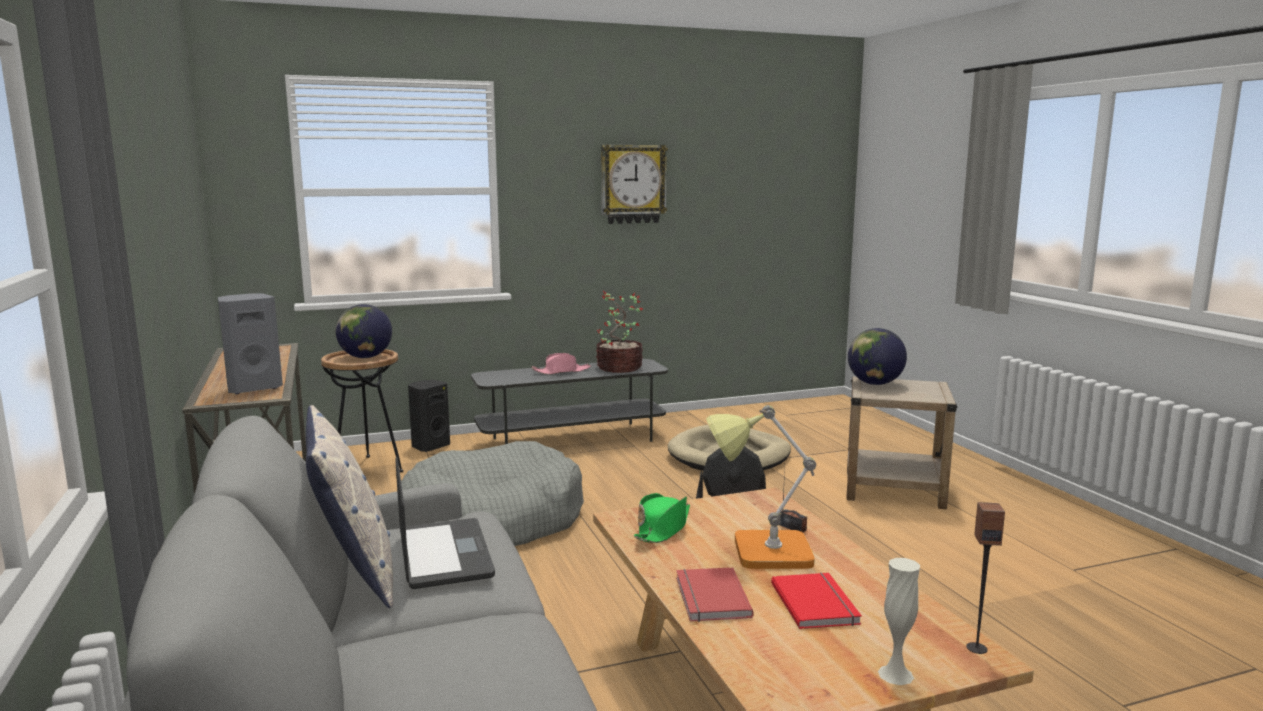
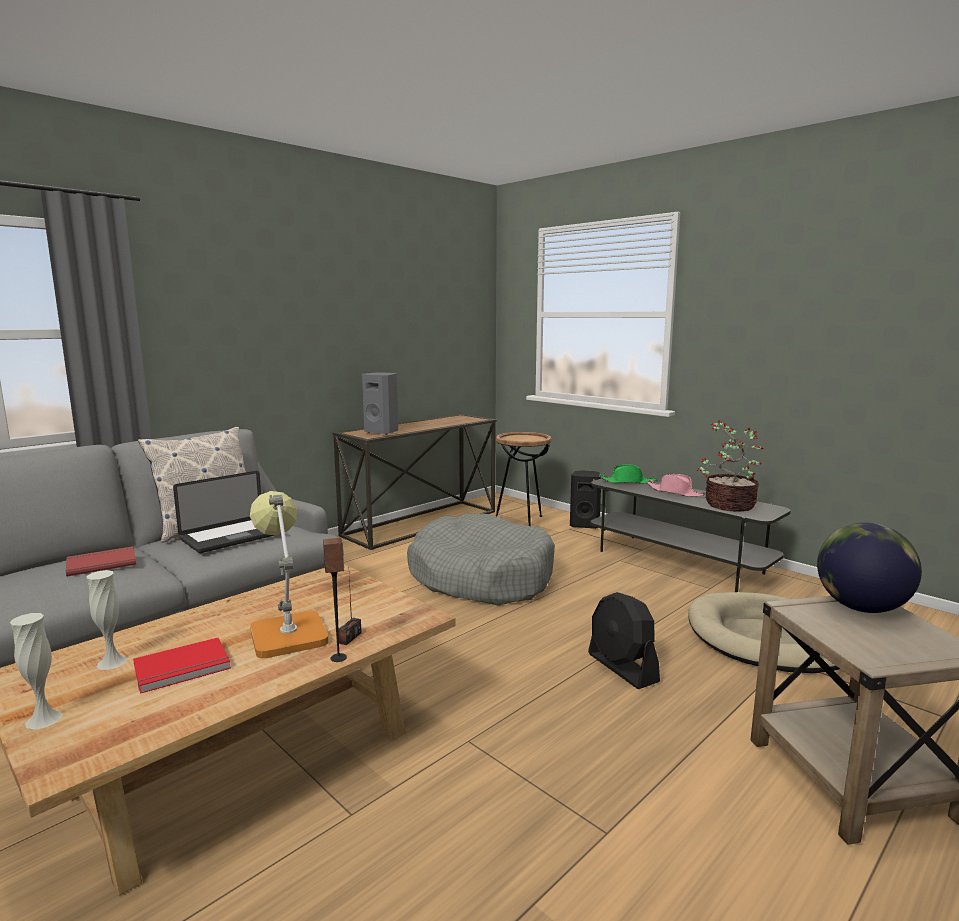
camera: 65 degrees right, 0 degrees up
globe [336,304,392,358] -> none
wall clock [601,145,668,224] -> none
green hat [634,493,690,543] -> green hat moved to [599,464,656,484]
red book [676,567,754,622] -> red book moved to [66,546,136,577]
speaker [966,502,1005,654] -> speaker moved to [323,538,347,662]
none -> white vase [86,570,128,670]

